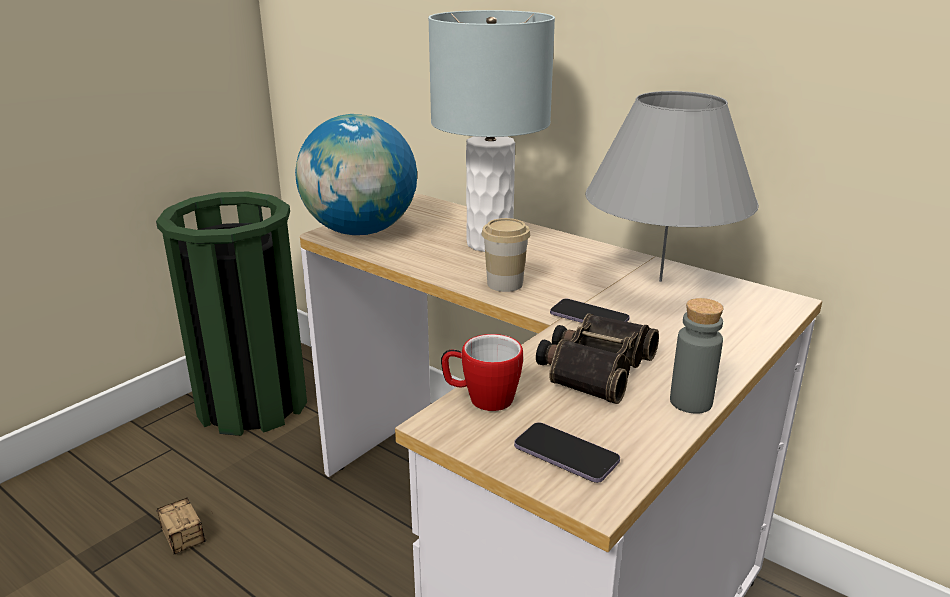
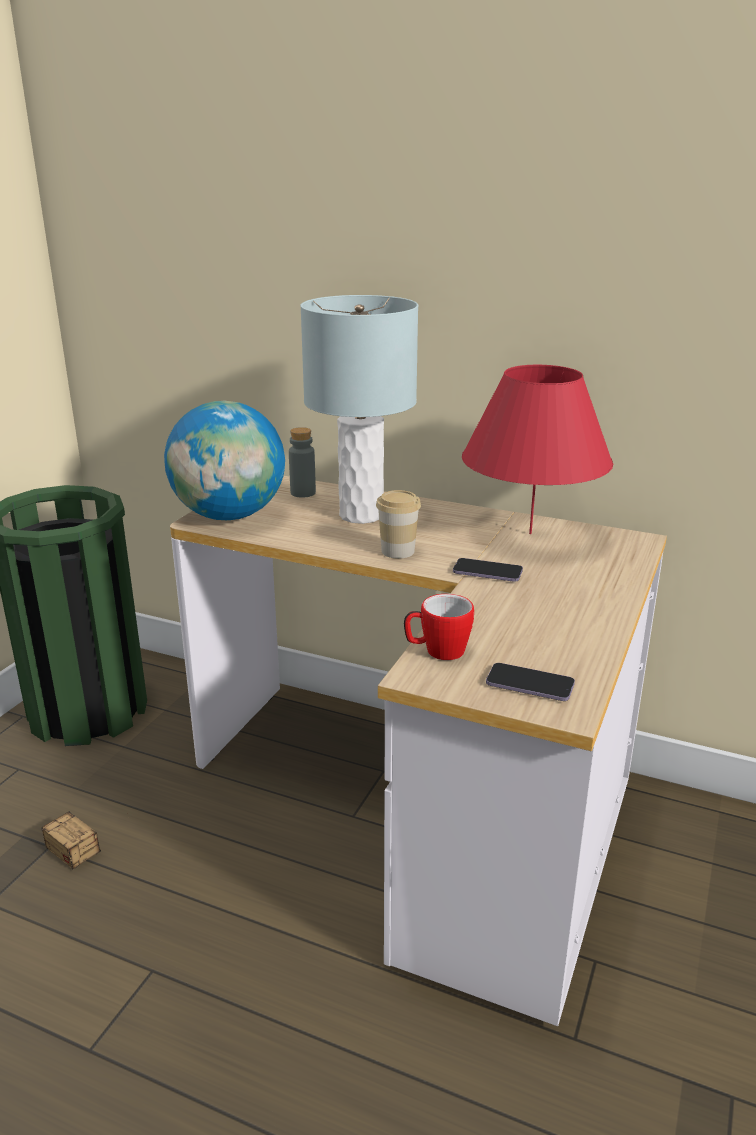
camera: 15 degrees left, 0 degrees up
binoculars [536,314,659,404] -> none
grey table lamp [585,91,759,282] -> red table lamp [462,365,613,534]
grey bottle [670,298,724,414] -> grey bottle moved to [289,427,316,498]

